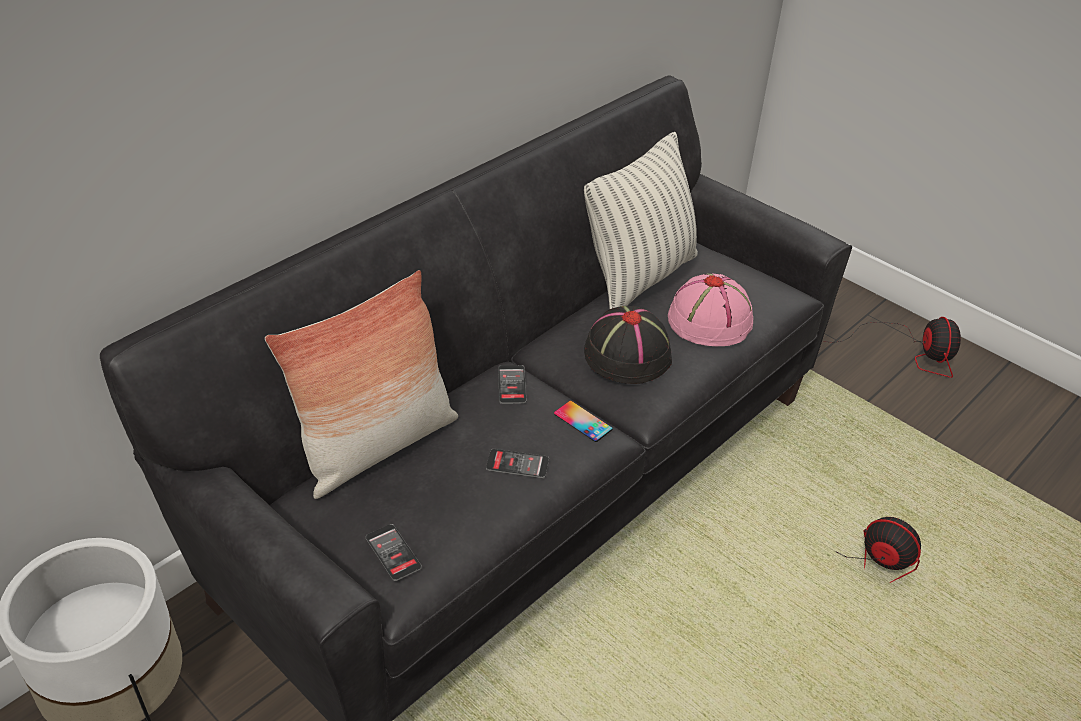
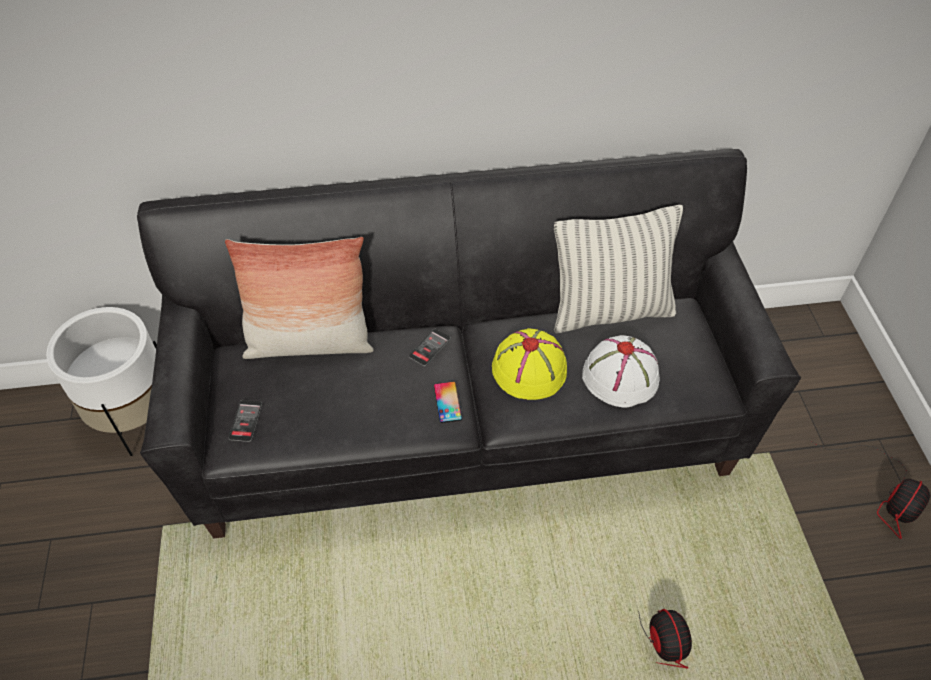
camera: 40 degrees right, 10 degrees up
phone [486,449,549,478] -> none
black hat [584,306,672,384] -> yellow hat [492,328,567,400]
pink hat [668,273,753,346] -> white hat [582,335,660,408]

